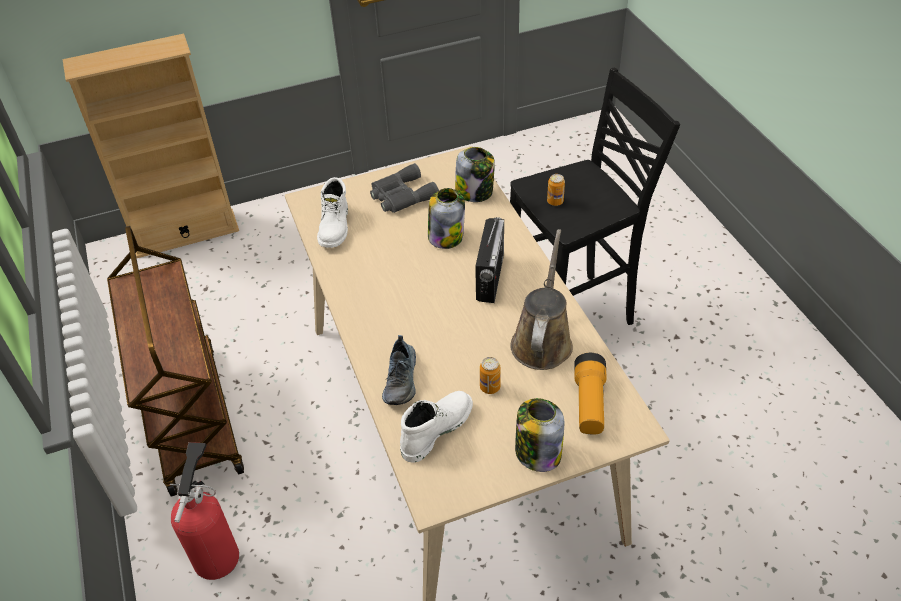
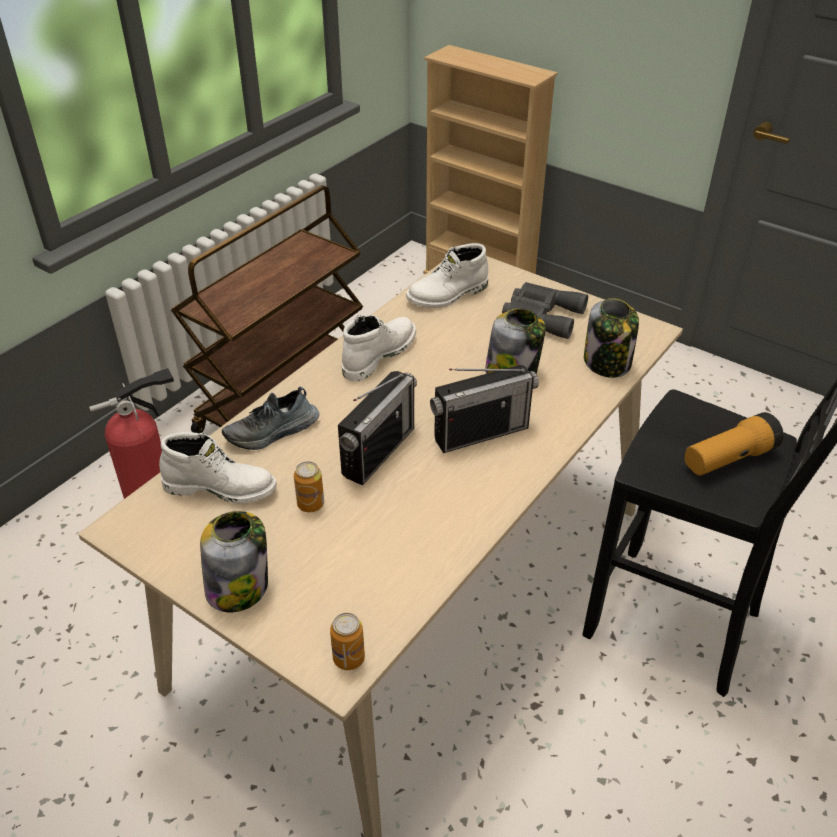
camera: 55 degrees right, 5 degrees down
brown watering can [510,229,573,370] -> none
can [547,174,565,206] -> can moved to [330,613,365,670]
flashlight [574,353,606,434] -> flashlight moved to [684,412,784,476]
none -> radio [338,371,417,485]
none -> white boot [342,315,416,381]

